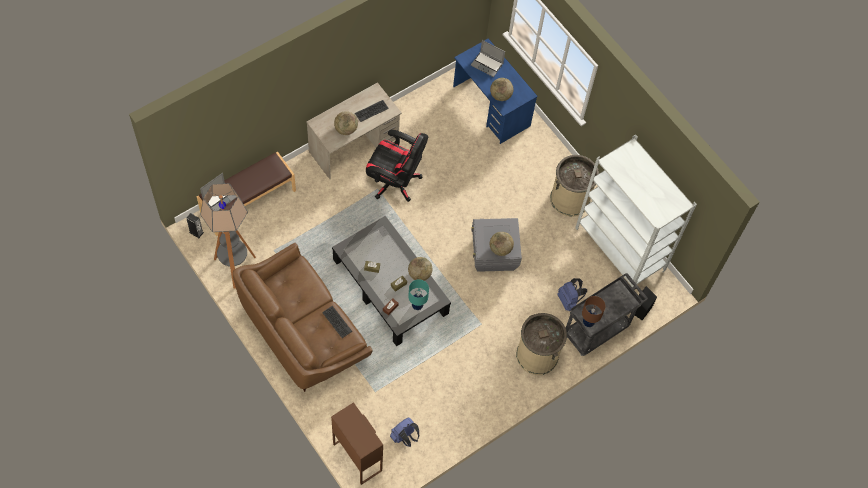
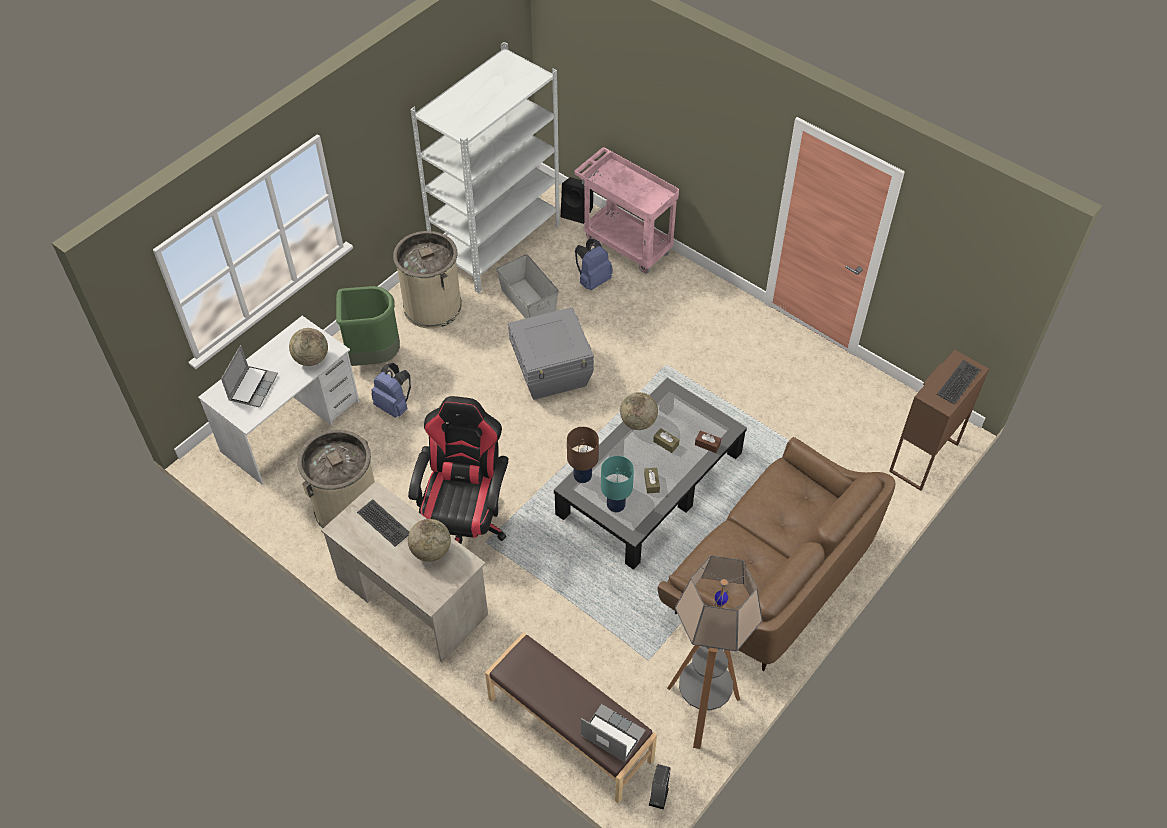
camera: 100 degrees left, 10 degrees down
keyboard [322,306,352,338] -> keyboard moved to [937,360,981,405]
blue backpack [390,418,419,447] -> blue backpack moved to [372,363,411,418]
turquoise table lamp [408,279,429,310] -> turquoise table lamp moved to [601,456,634,512]
blue desk [453,38,538,144] -> white desk [198,316,359,484]
globe [490,232,514,256] -> none
beige trash can [516,313,567,375] -> beige trash can moved to [297,430,375,528]
grey cart [566,273,648,356] -> pink cart [574,147,679,273]
brown table lamp [582,296,606,327] -> brown table lamp moved to [567,427,599,483]
none -> green trash can [336,286,400,366]
none -> grey storage box [496,254,559,319]

